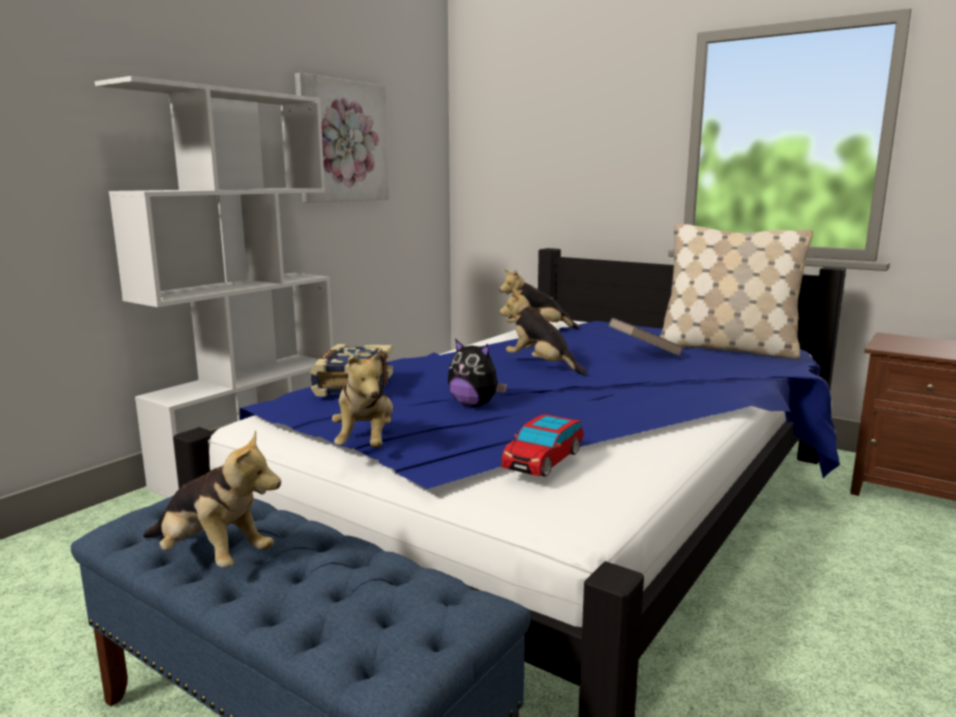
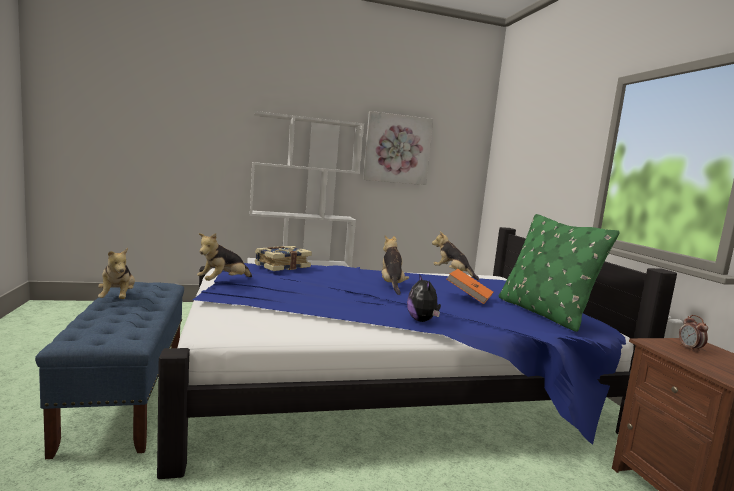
camera: 40 degrees right, 5 degrees down
plush toy [448,339,507,407] -> plush toy moved to [407,274,441,322]
toy car [502,414,583,477] -> none
grey book [609,318,684,356] -> orange book [446,269,493,304]
beige pillow [660,223,813,359] -> green pillow [499,214,620,332]
none -> alarm clock [679,315,708,352]

